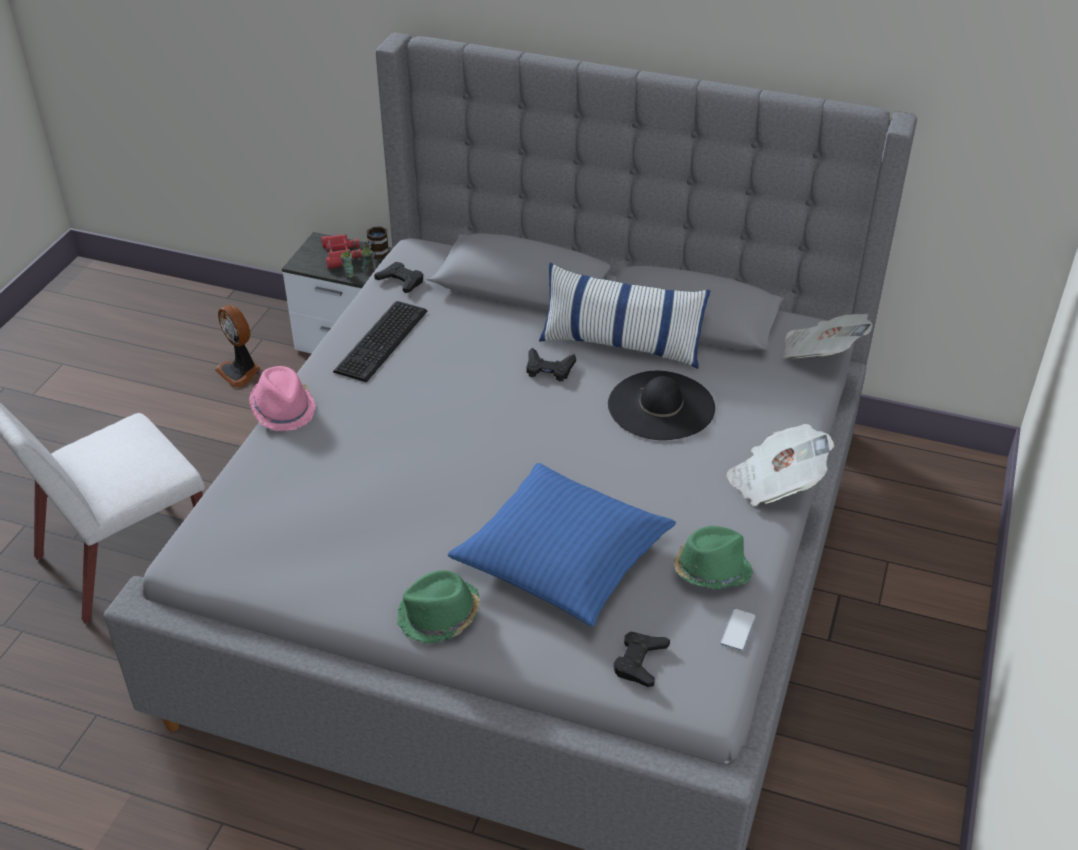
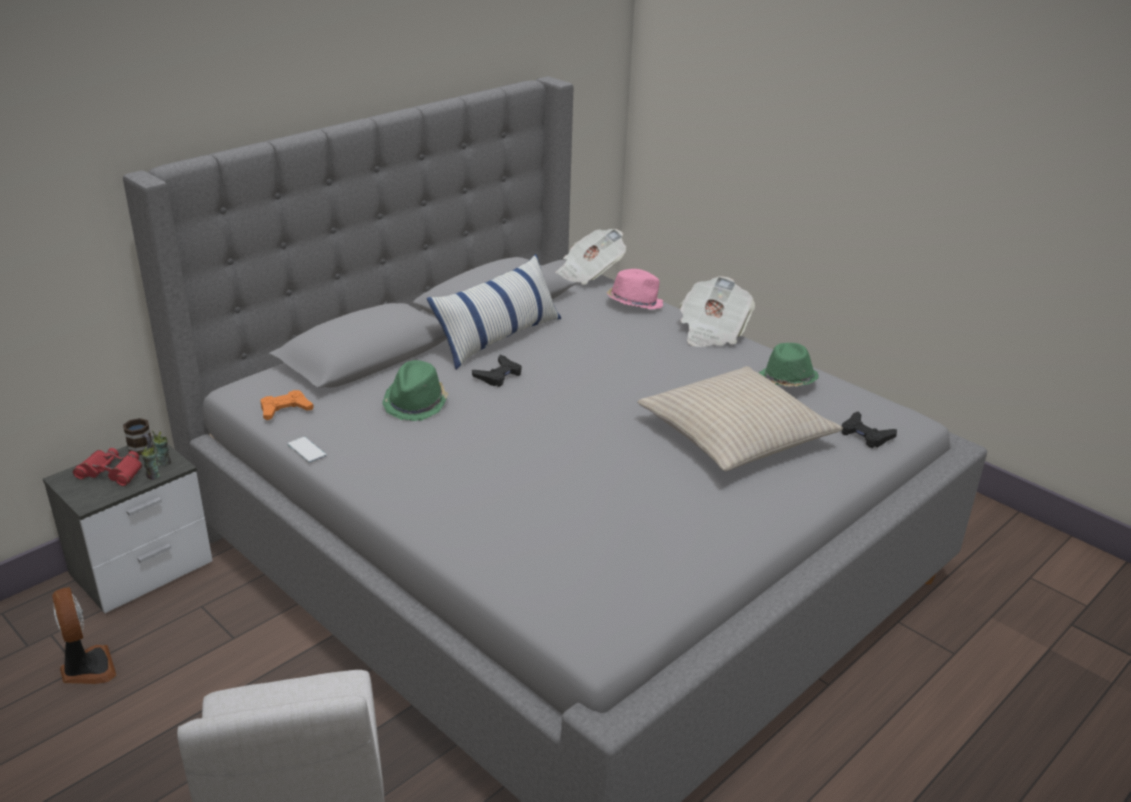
camera: 65 degrees left, 10 degrees down
fan [215,305,260,388] -> fan turned 105 degrees counterclockwise [52,587,116,684]
pink hat [249,366,316,431] -> pink hat moved to [606,269,663,310]
keyboard [333,301,427,382] -> none
black game controller [374,262,423,293] -> orange game controller [261,390,314,420]
green hat [397,570,481,644] -> green hat moved to [382,360,448,421]
blue pillow [448,463,676,627] -> beige pillow [637,366,843,471]
black hat [608,371,715,440] -> none
phone [720,608,756,651] -> phone moved to [287,437,327,463]

